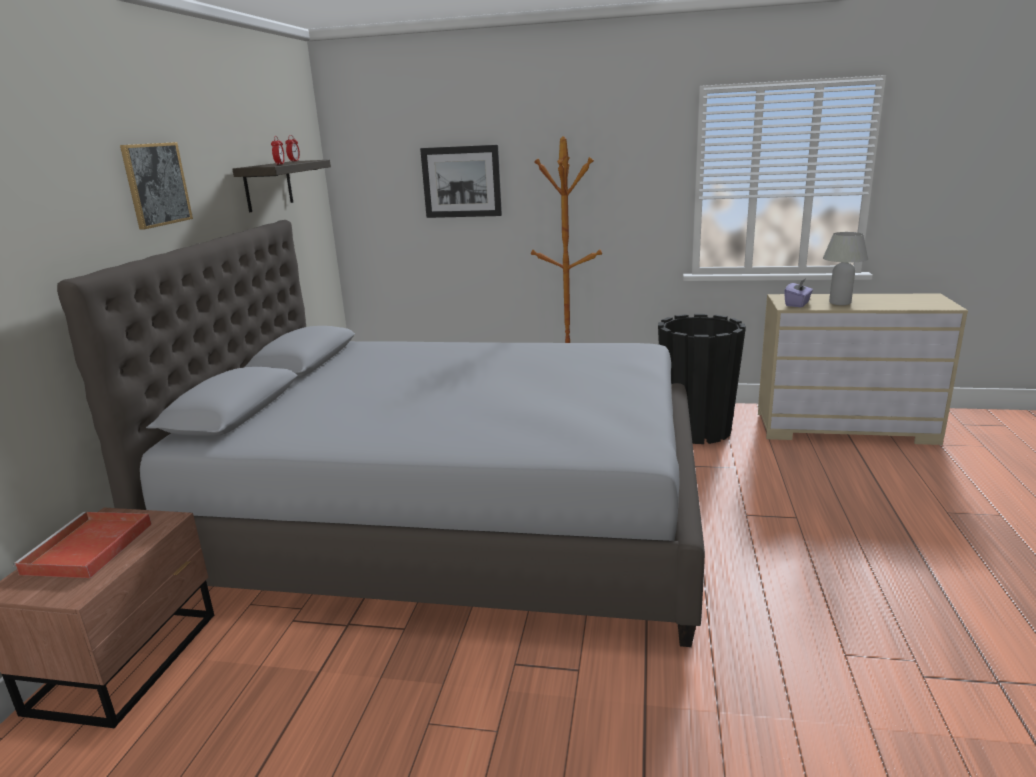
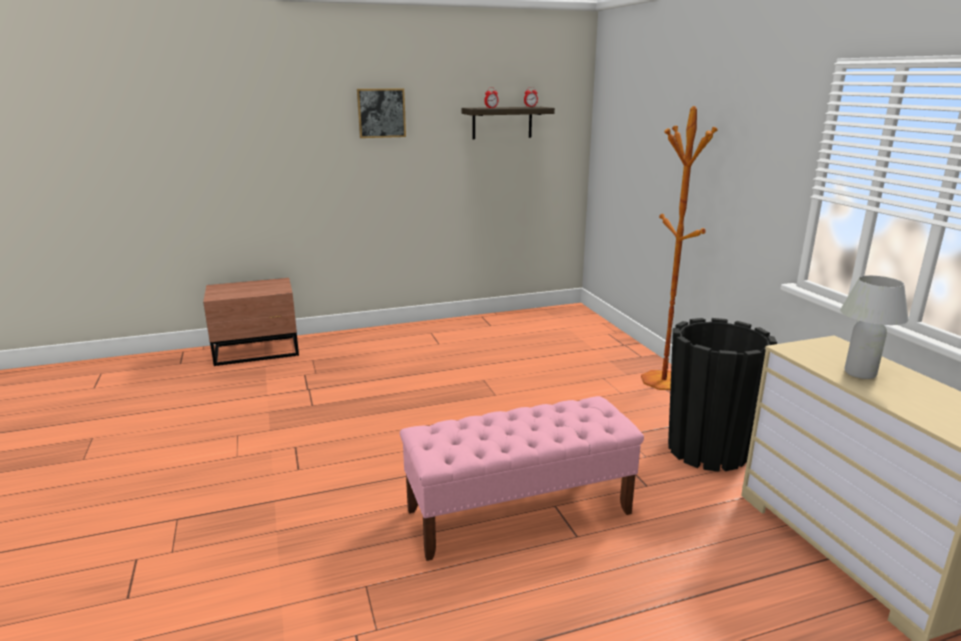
camera: 60 degrees right, 0 degrees up
red tray [13,512,152,578] -> none
grey bed [57,220,705,647] -> none
picture [420,145,502,218] -> none
purple tissue box [784,279,813,307] -> none
none -> pink bench [400,396,644,561]

